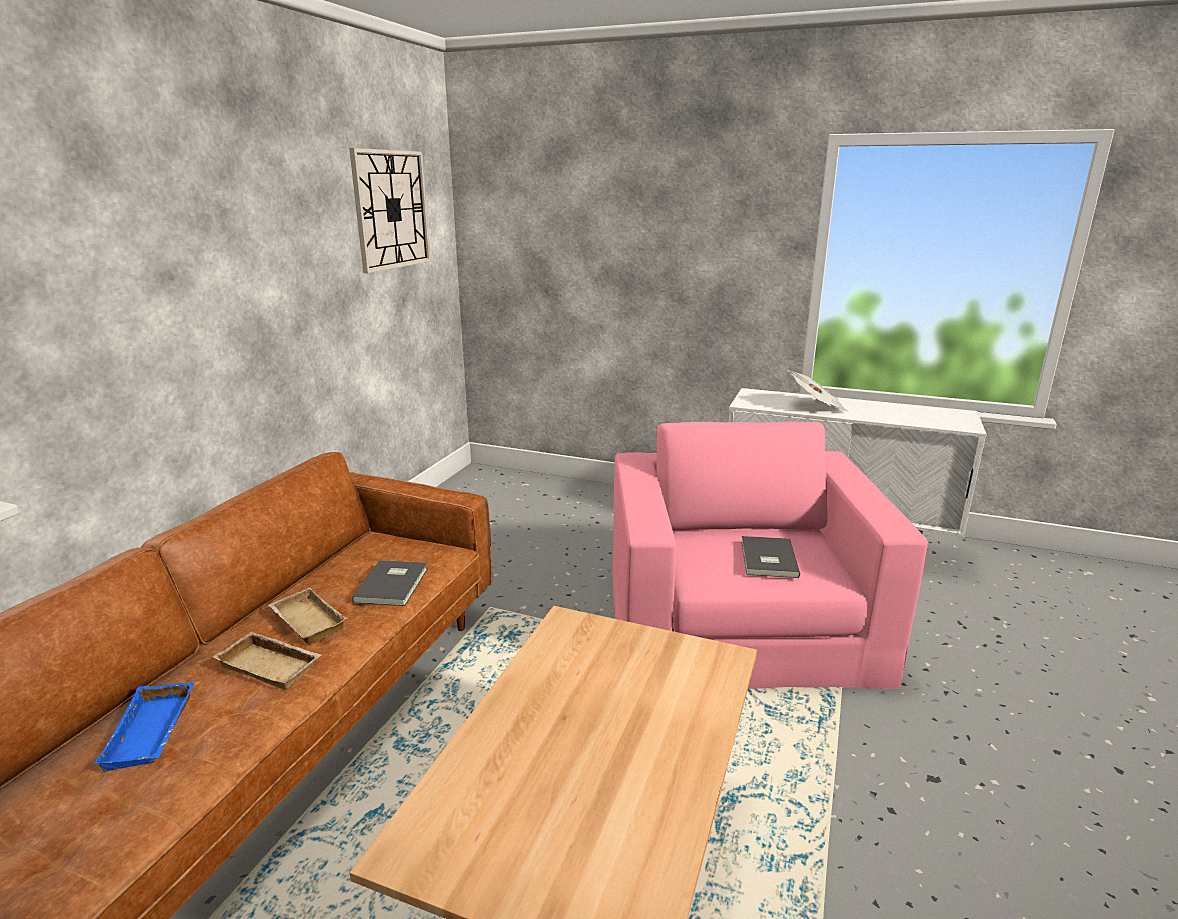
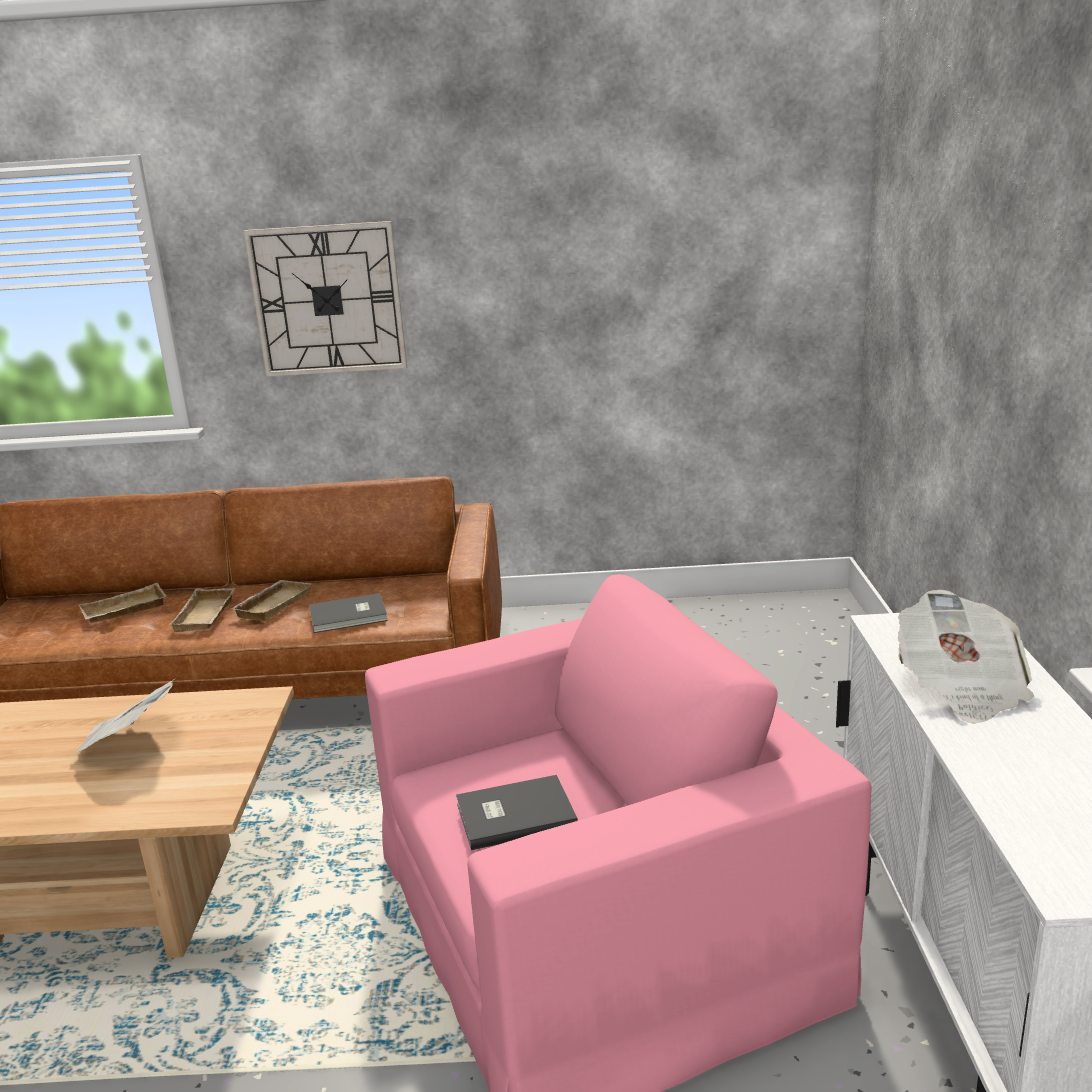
camera: 70 degrees right, 0 degrees up
blue tray [94,682,194,772] -> beige tray [78,583,166,623]
wall clock [349,148,431,273] -> wall clock moved to [243,221,407,377]
none -> newspaper [70,678,176,757]

